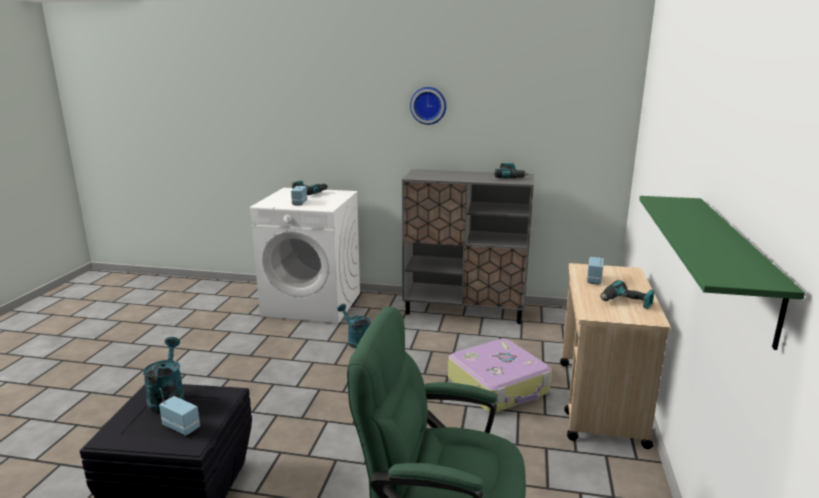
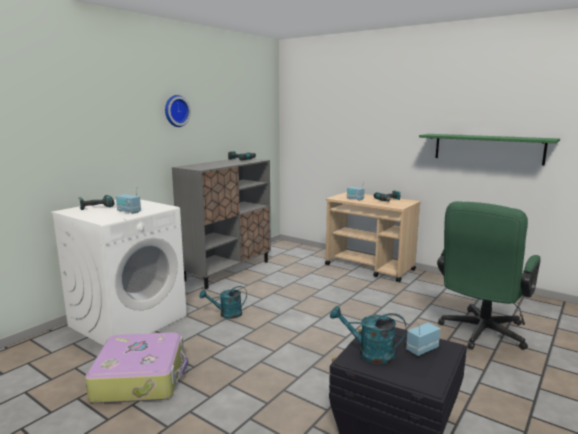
camera: 65 degrees left, 5 degrees down
suitcase [448,339,552,413] -> suitcase moved to [85,332,188,403]

